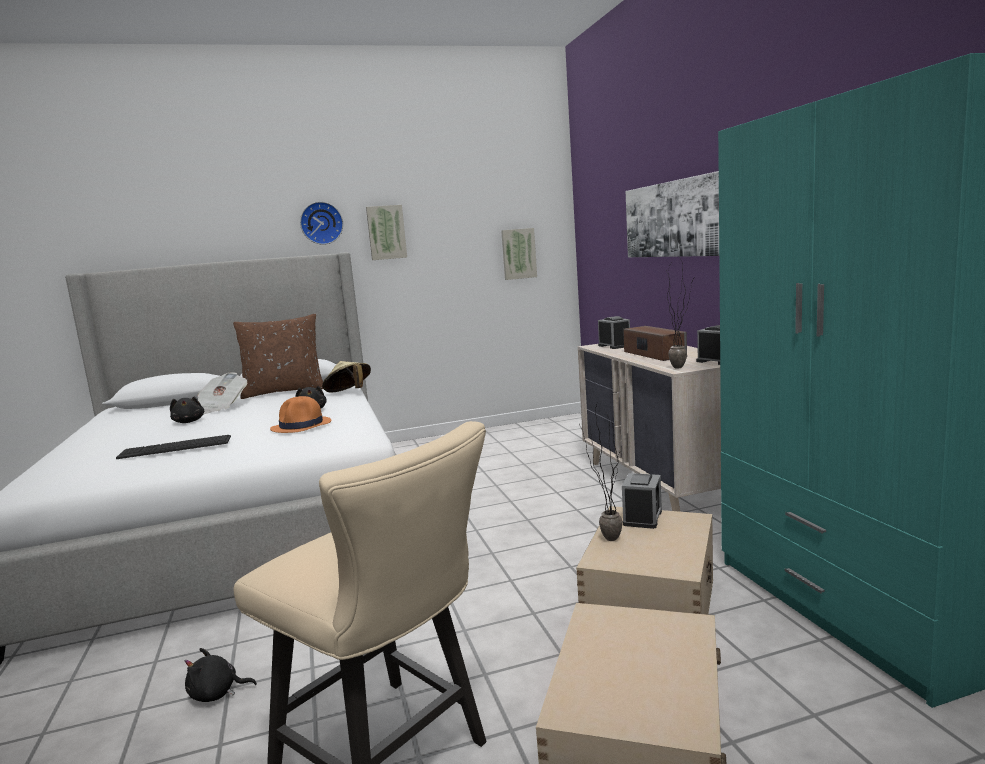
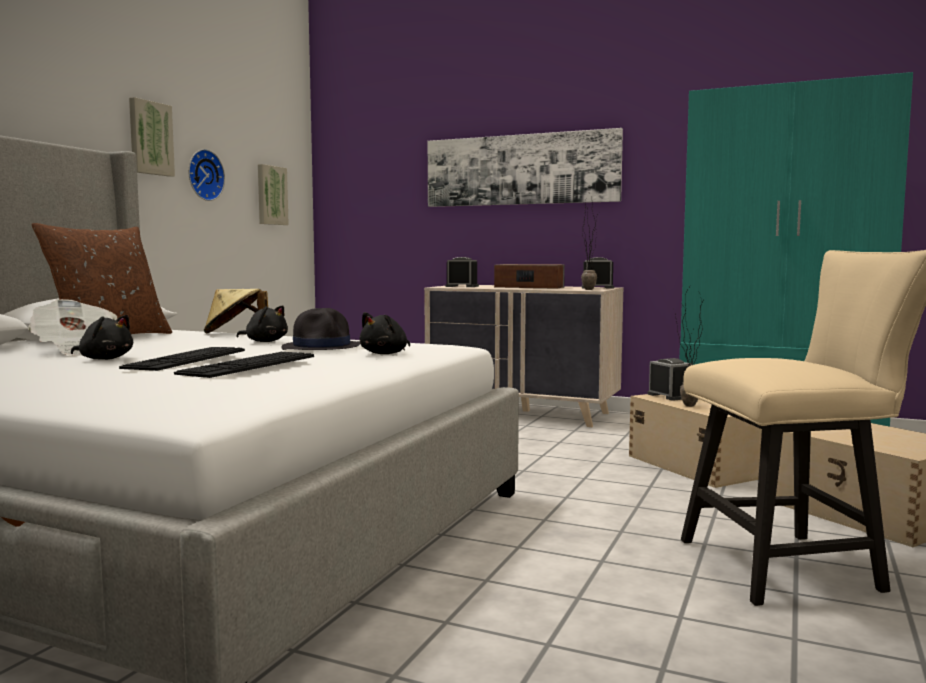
camera: 50 degrees left, 5 degrees down
black plush toy [185,648,257,702] -> black plush toy moved to [360,312,410,354]
orange hat [270,396,331,433] -> black hat [281,308,360,350]
wall clock [300,202,343,245] -> wall clock moved to [188,149,225,201]
none -> keyboard [119,347,245,371]

